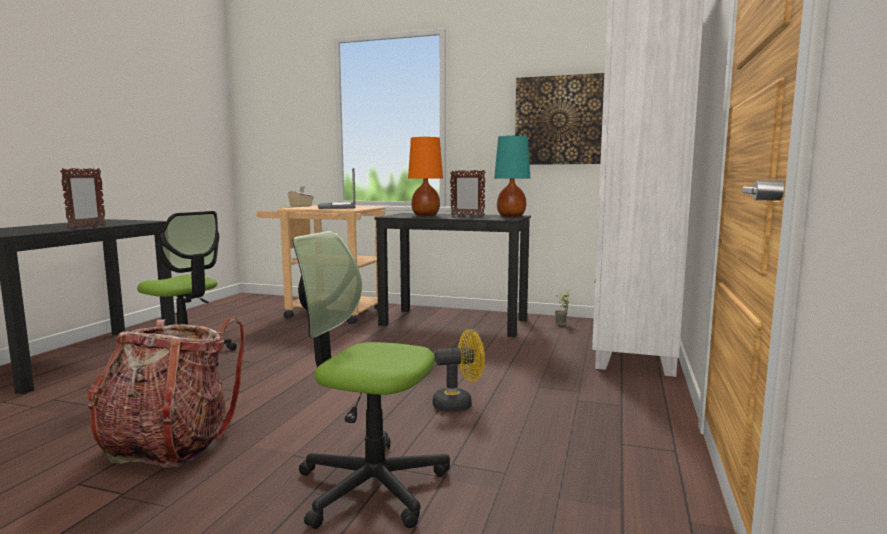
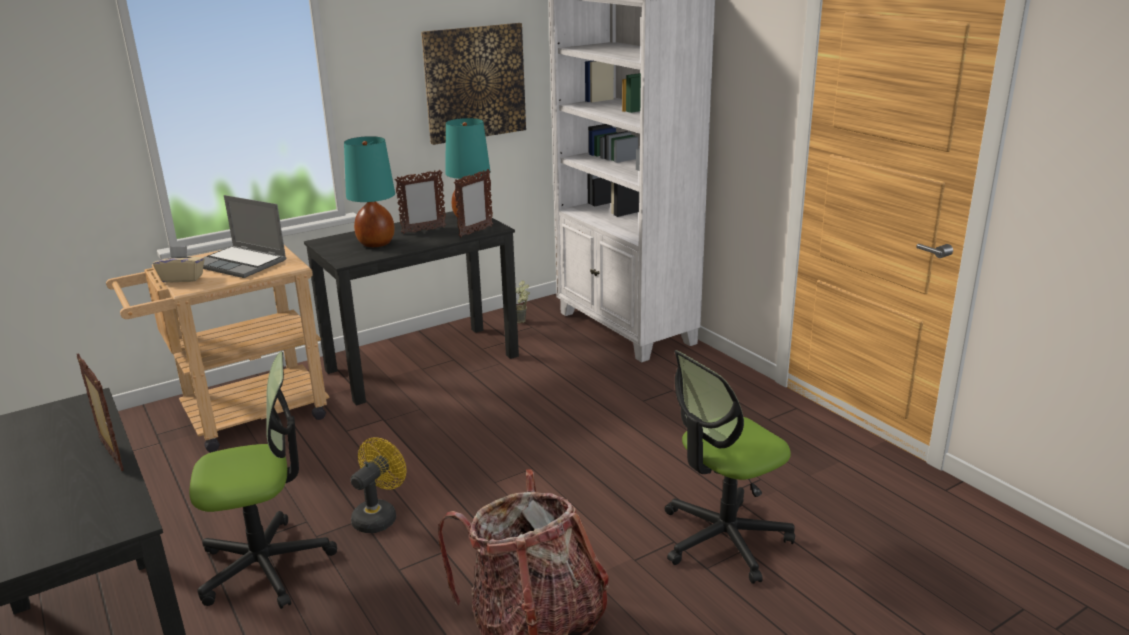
camera: 50 degrees left, 15 degrees up
orange table lamp [408,137,443,216] -> turquoise table lamp [344,136,395,247]
yellow fan [433,329,485,412] -> yellow fan moved to [350,437,406,533]
none -> picture frame [454,169,493,237]

